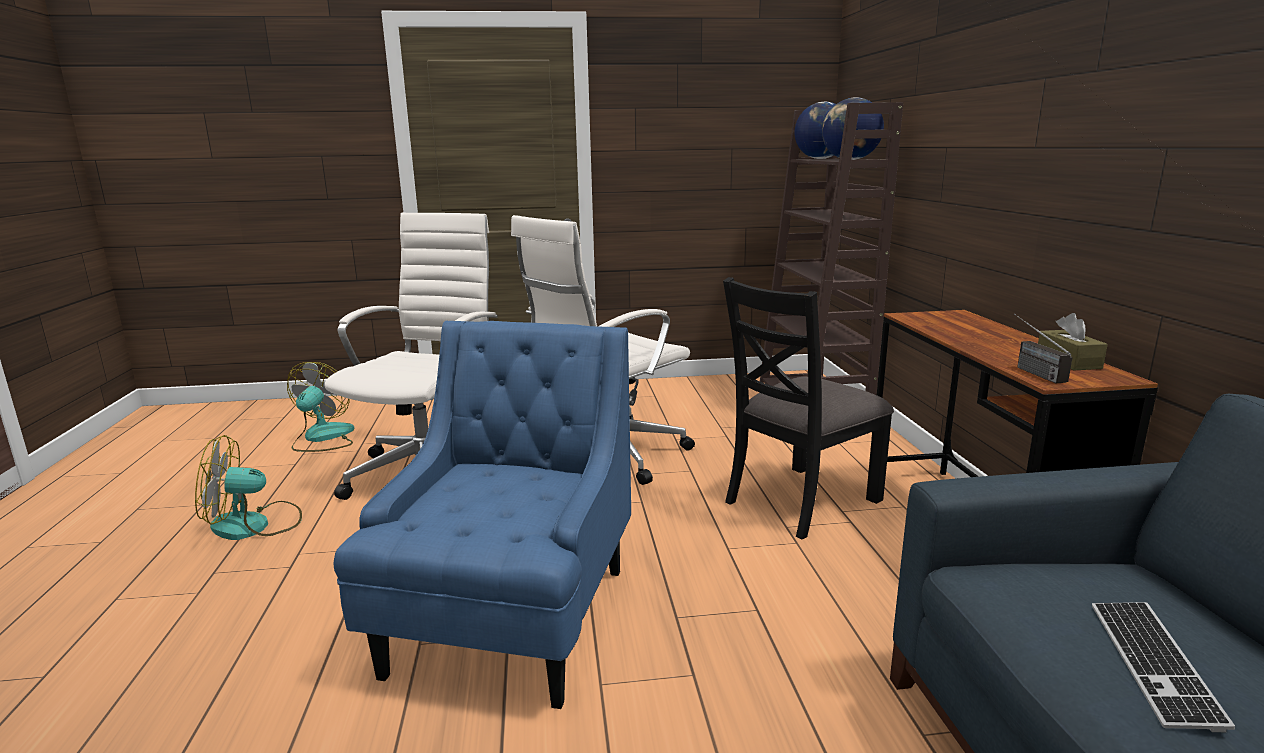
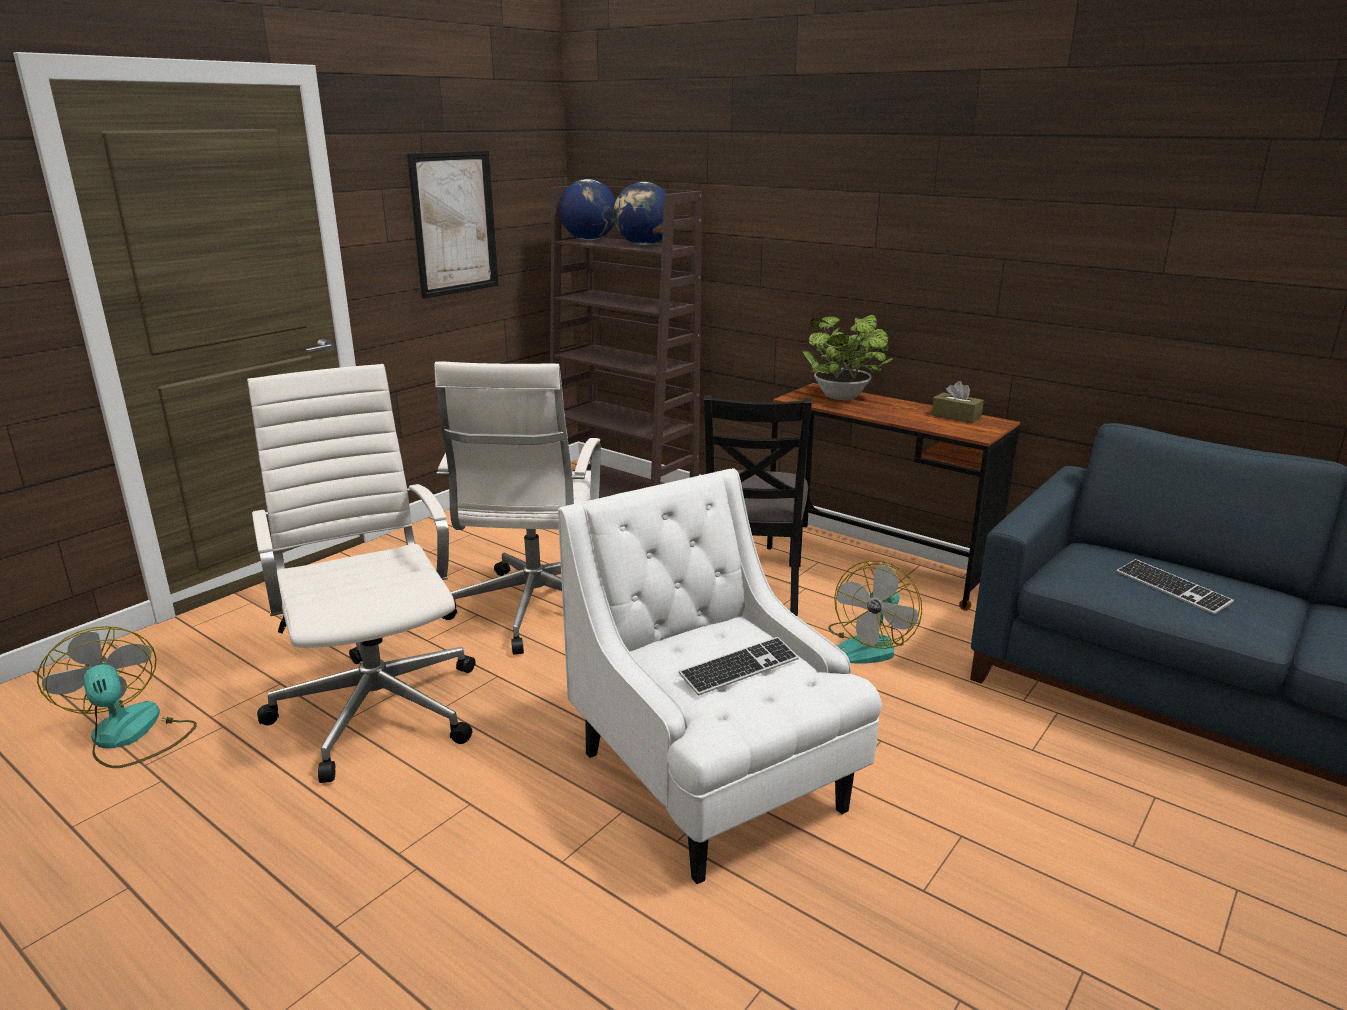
camera: 45 degrees left, 5 degrees up
fan [195,435,302,540] -> fan moved to [828,560,922,664]
blue armchair [333,321,631,709] -> white armchair [558,468,882,884]
radio [1014,314,1073,383] -> none
none -> picture [407,150,499,299]
none -> keyboard [679,637,799,696]
none -> potted plant [802,315,893,400]

